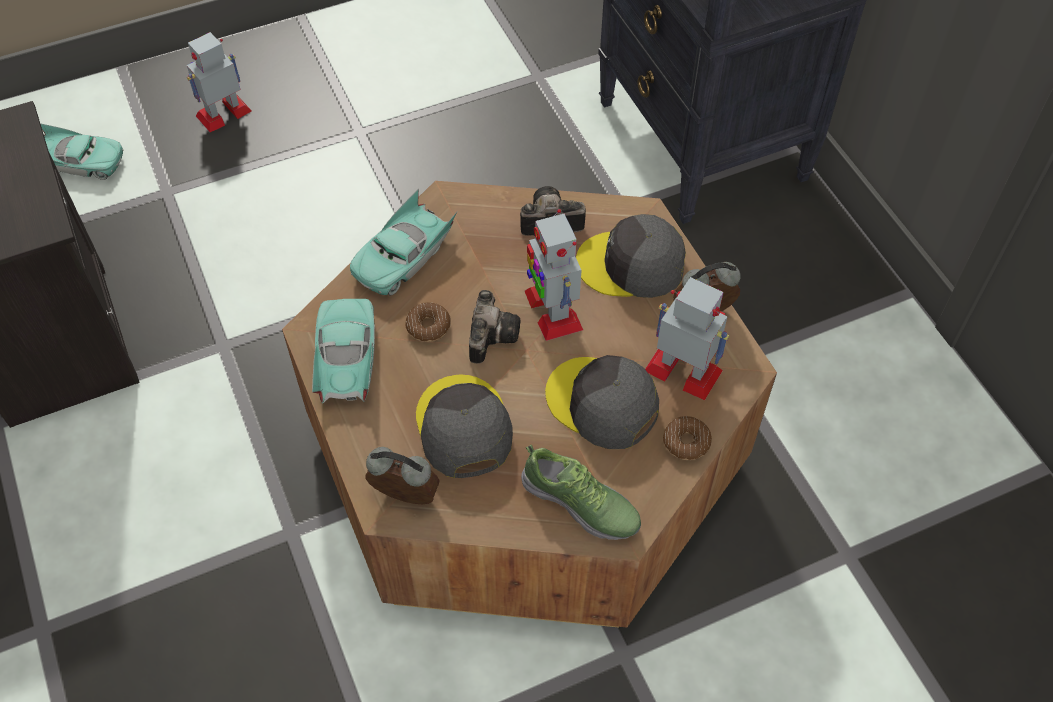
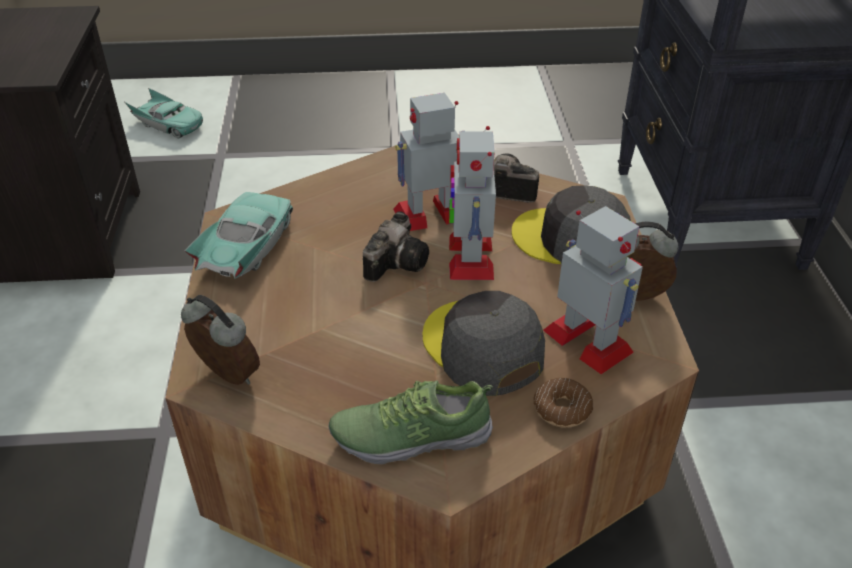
camera: 20 degrees right, 15 degrees down
toy robot [187,32,252,132] -> toy robot moved to [393,93,459,231]
turquoise toy car [350,188,458,296] -> none
donut [405,302,451,342] -> none
grey cap [416,375,513,478] -> none
shoe [521,445,641,540] -> shoe turned 120 degrees clockwise [329,380,493,464]

